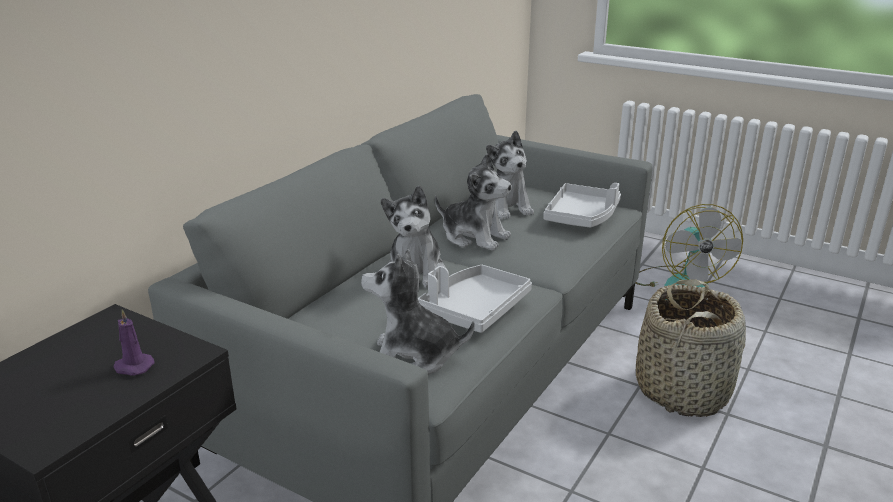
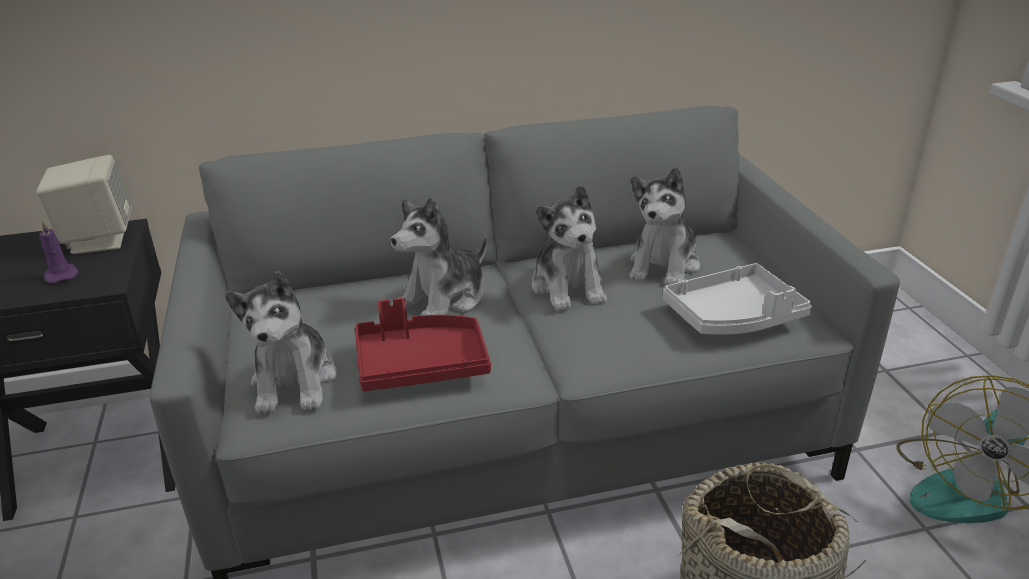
camera: 45 degrees right, 5 degrees up
plush toy [361,249,475,375] -> plush toy turned 150 degrees counterclockwise [225,271,337,413]
grey tray [418,265,532,333] -> red tray [355,298,491,391]
none -> beige speaker [36,155,132,254]

